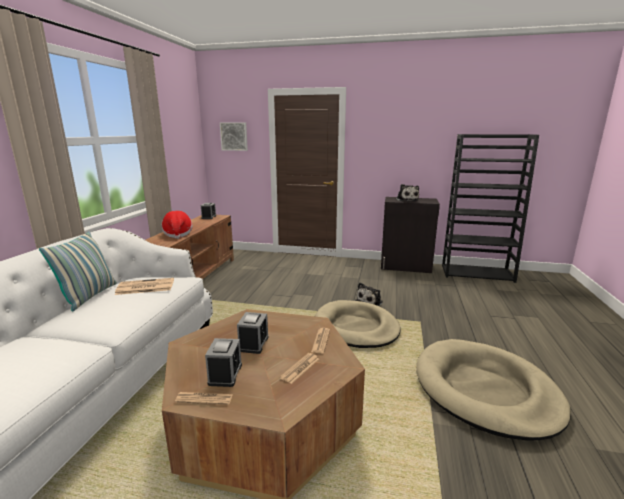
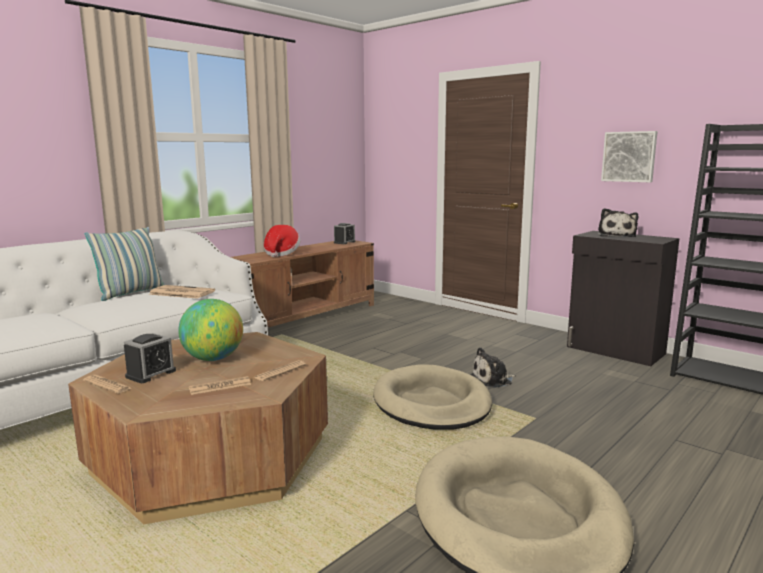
camera: 30 degrees right, 5 degrees down
picture [220,122,248,151] -> picture moved to [601,131,658,182]
alarm clock [237,312,269,354] -> globe [178,299,243,361]

